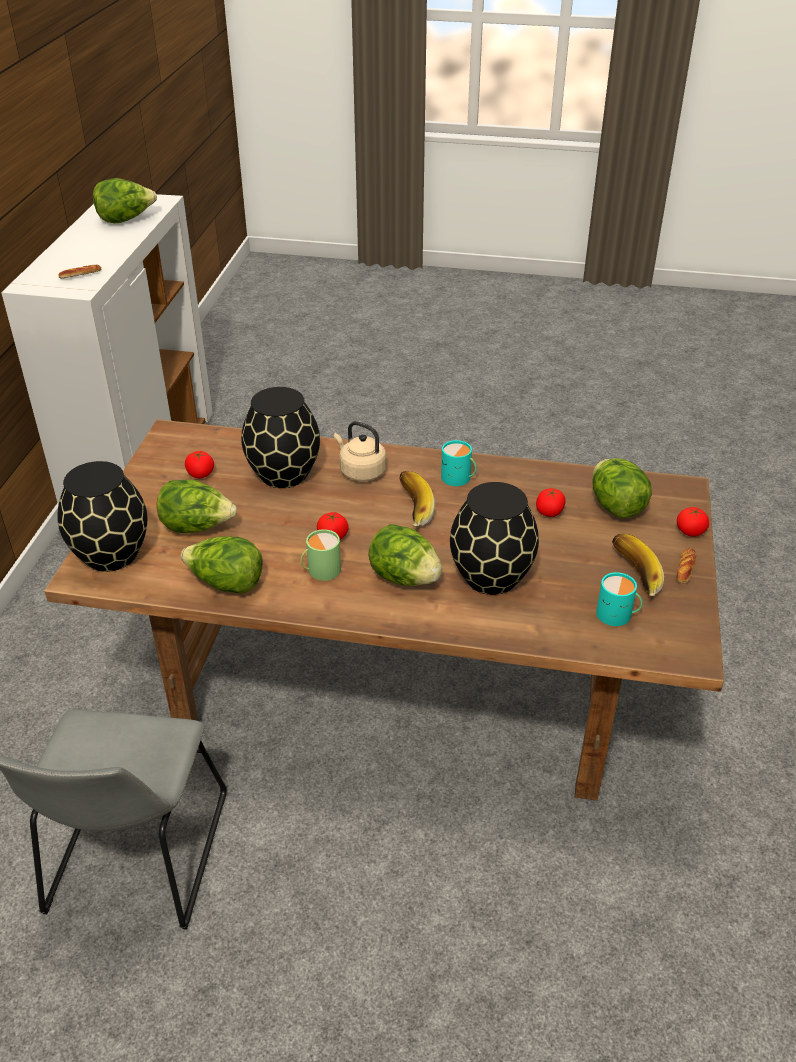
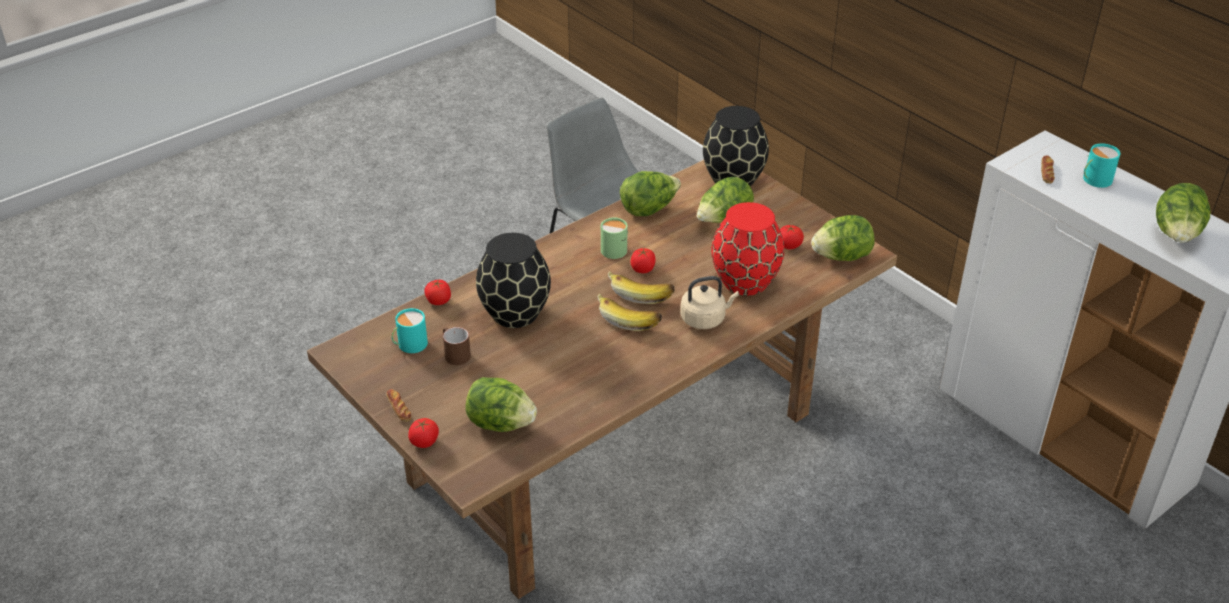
camera: 130 degrees right, 0 degrees up
black vase [241,387,320,488] -> red vase [712,202,784,296]
lettuce [368,524,443,586] -> lettuce moved to [811,215,875,261]
turquoise mug [441,440,477,486] -> turquoise mug moved to [1083,143,1121,188]
tomato [536,488,566,517] -> tomato moved to [424,280,451,305]
banana [612,534,664,596] -> banana moved to [608,271,675,304]
none -> brown mug [443,327,471,365]

